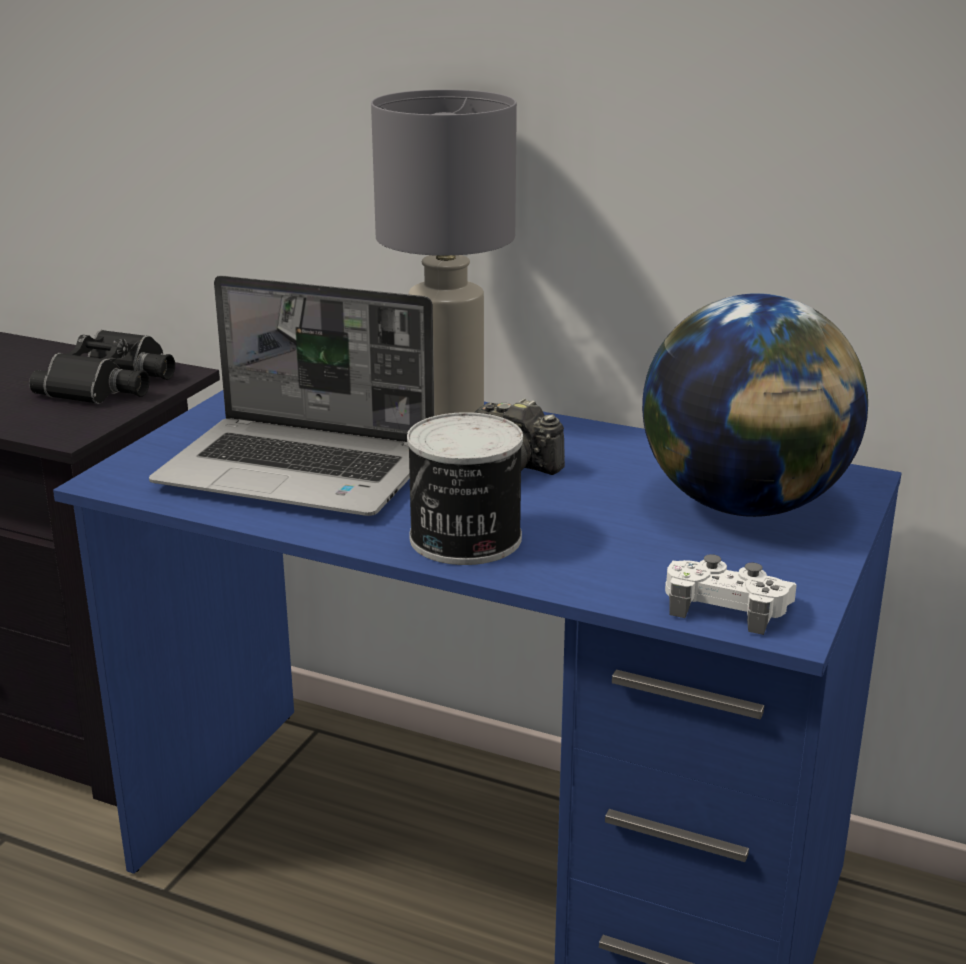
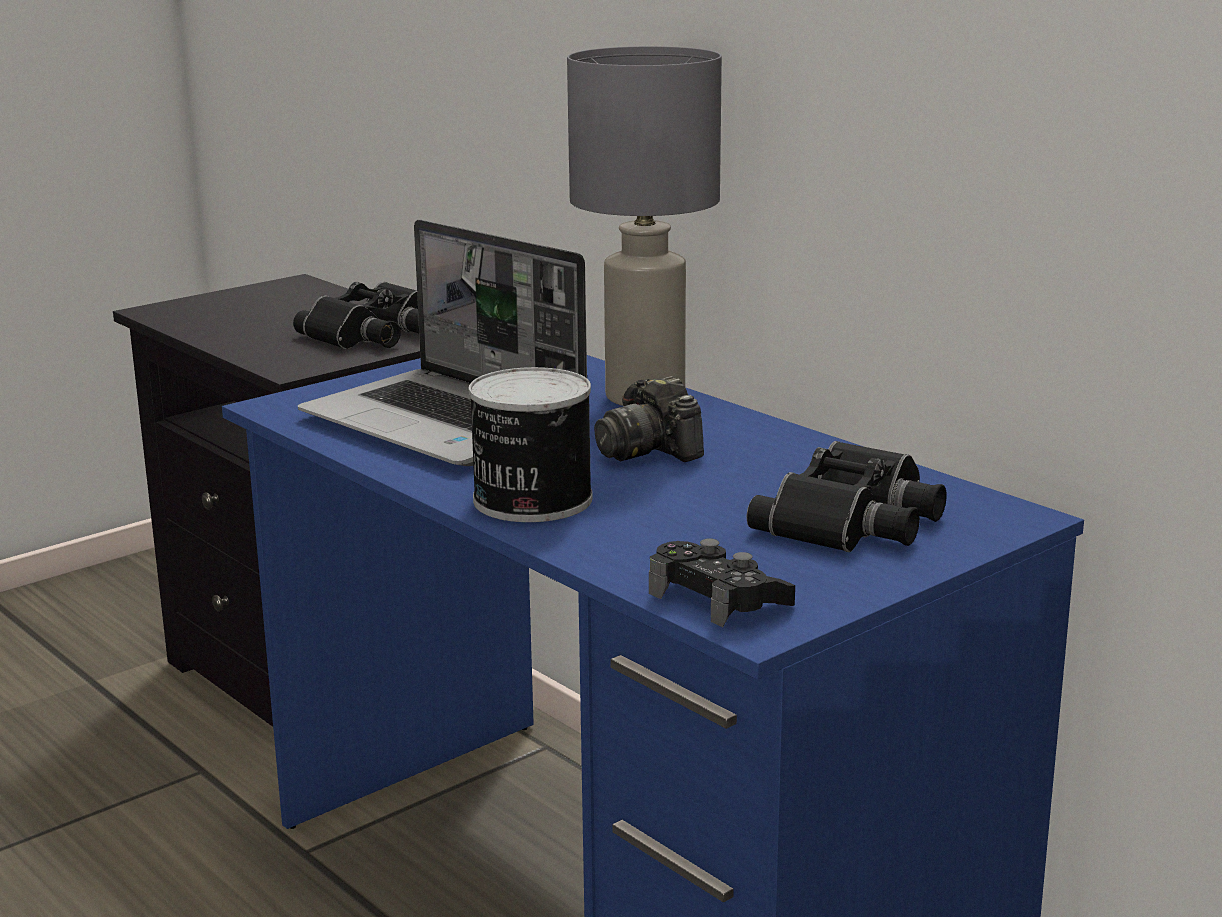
camera: 25 degrees right, 5 degrees down
globe [642,293,868,517] -> black binoculars [747,441,947,552]
white game controller [665,554,797,635] -> black game controller [649,539,795,627]

